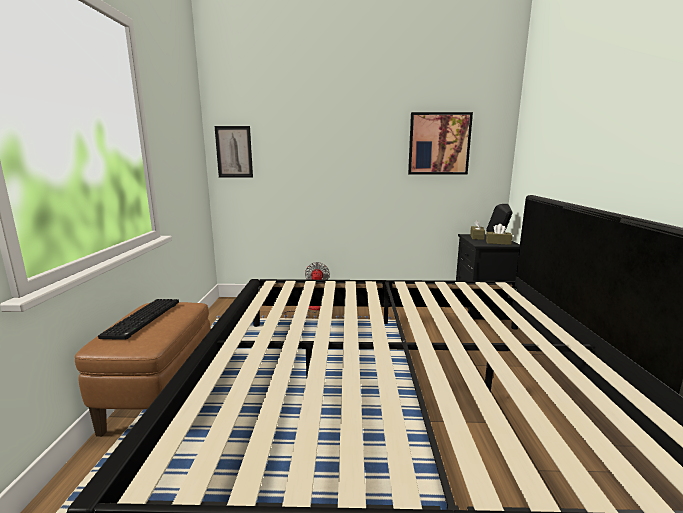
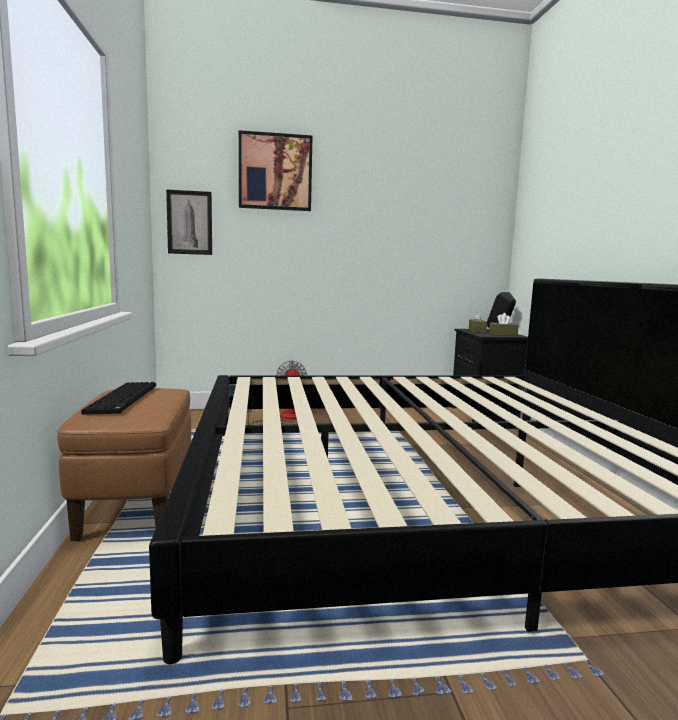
camera: 10 degrees left, 5 degrees down
picture [408,112,473,175] -> picture moved to [239,130,312,211]

